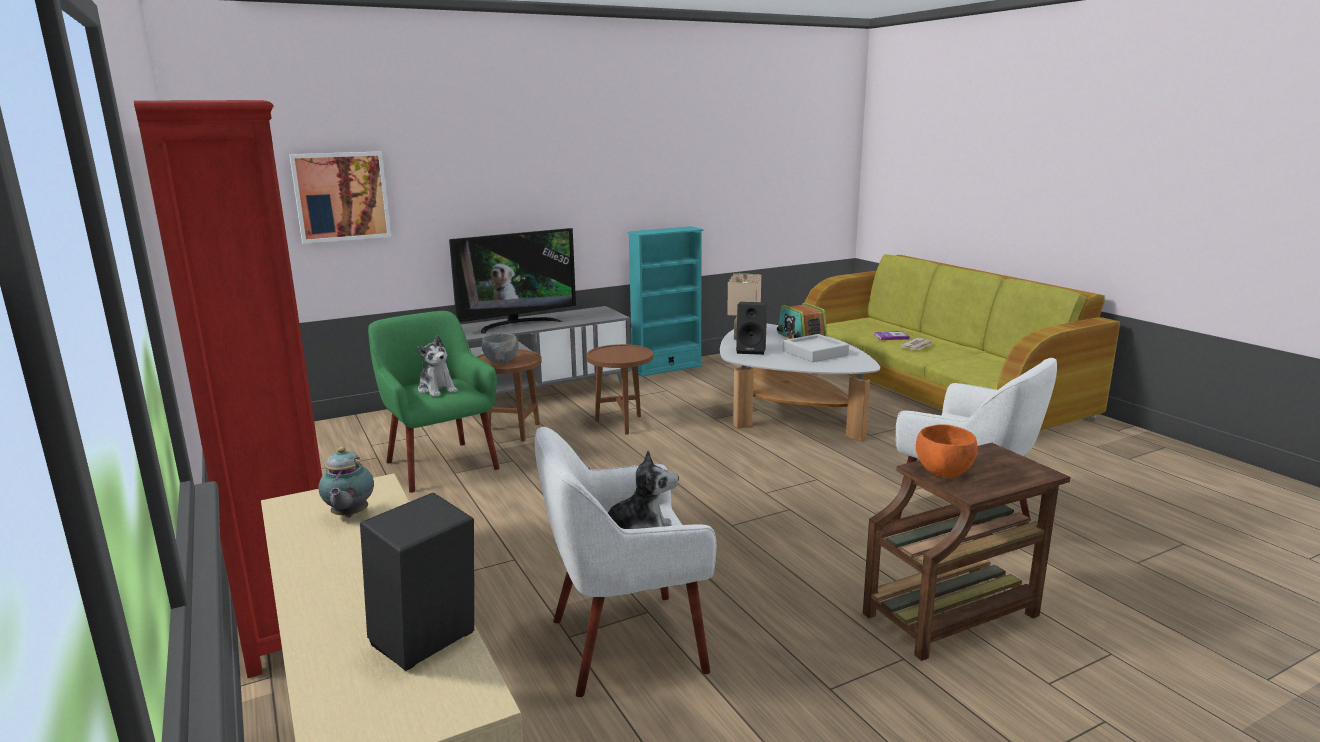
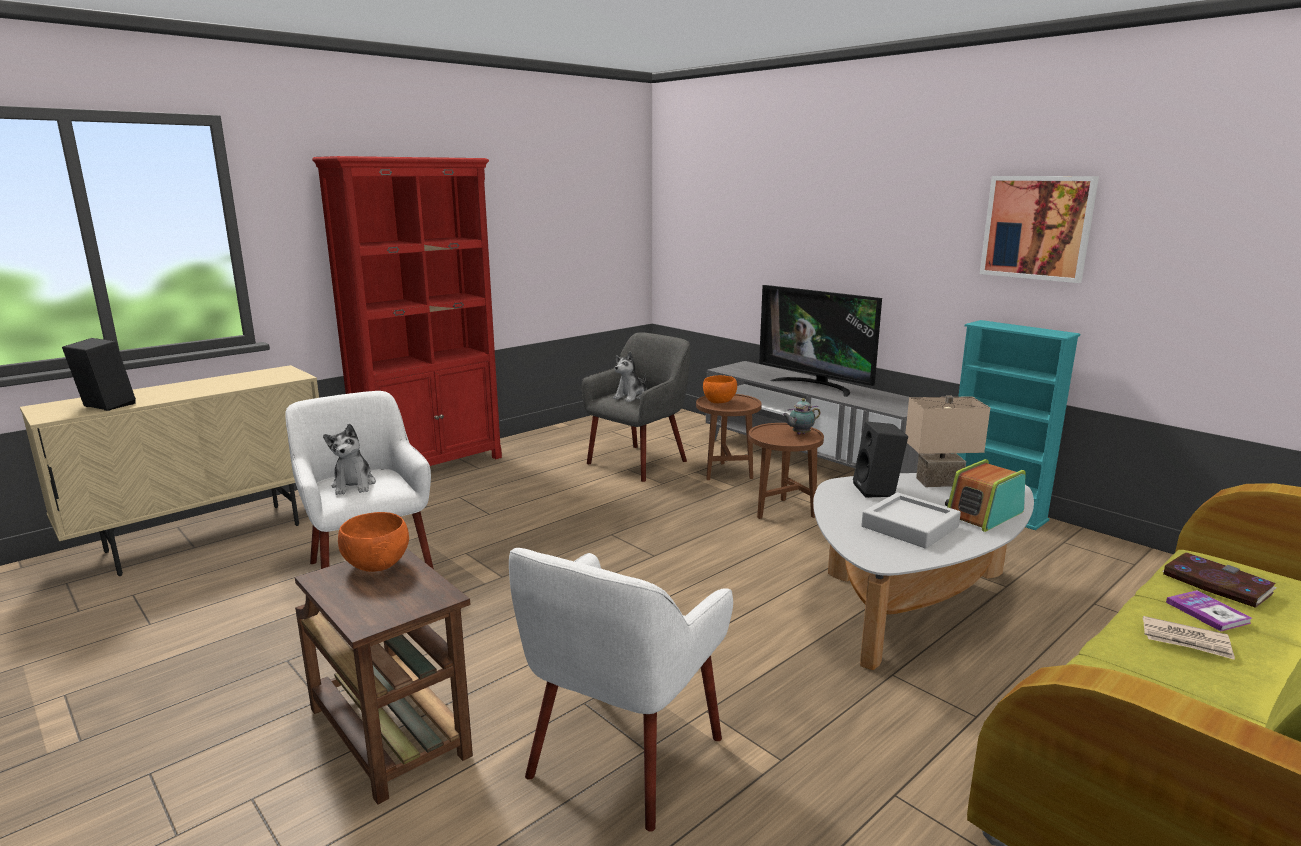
camera: 75 degrees right, 0 degrees up
picture [289,151,391,244] -> picture moved to [980,176,1099,283]
teapot [318,447,374,518] -> teapot moved to [783,398,821,434]
green armchair [368,311,500,493] -> grey armchair [581,332,690,482]
grey bowl [482,333,518,364] -> orange bowl [703,375,737,403]
none -> book [1162,552,1277,608]

